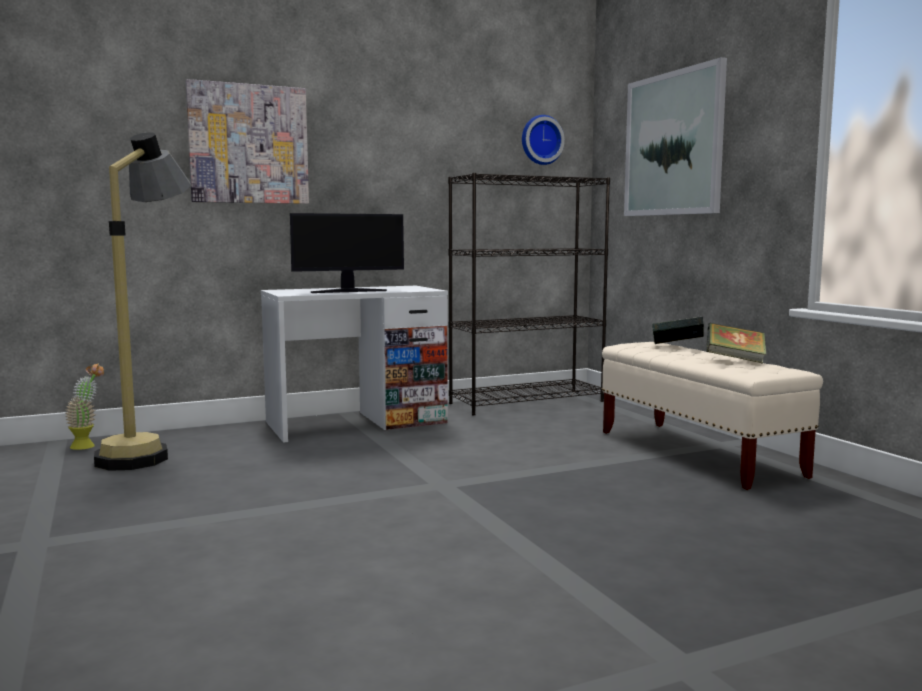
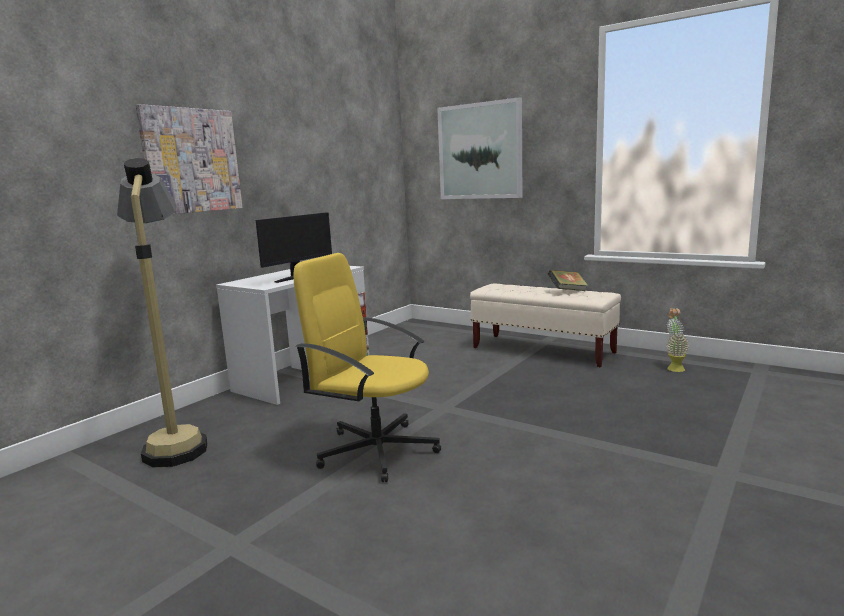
camera: 30 degrees left, 5 degrees up
potted plant [65,364,104,450] -> potted plant moved to [666,308,689,372]
black bookcase [448,173,610,415] -> none
wall clock [522,115,565,165] -> none
book [652,317,704,344] -> none
none -> yellow office chair [293,253,441,482]

